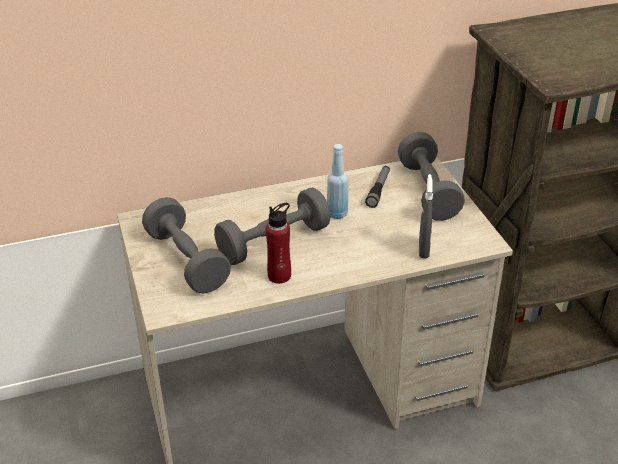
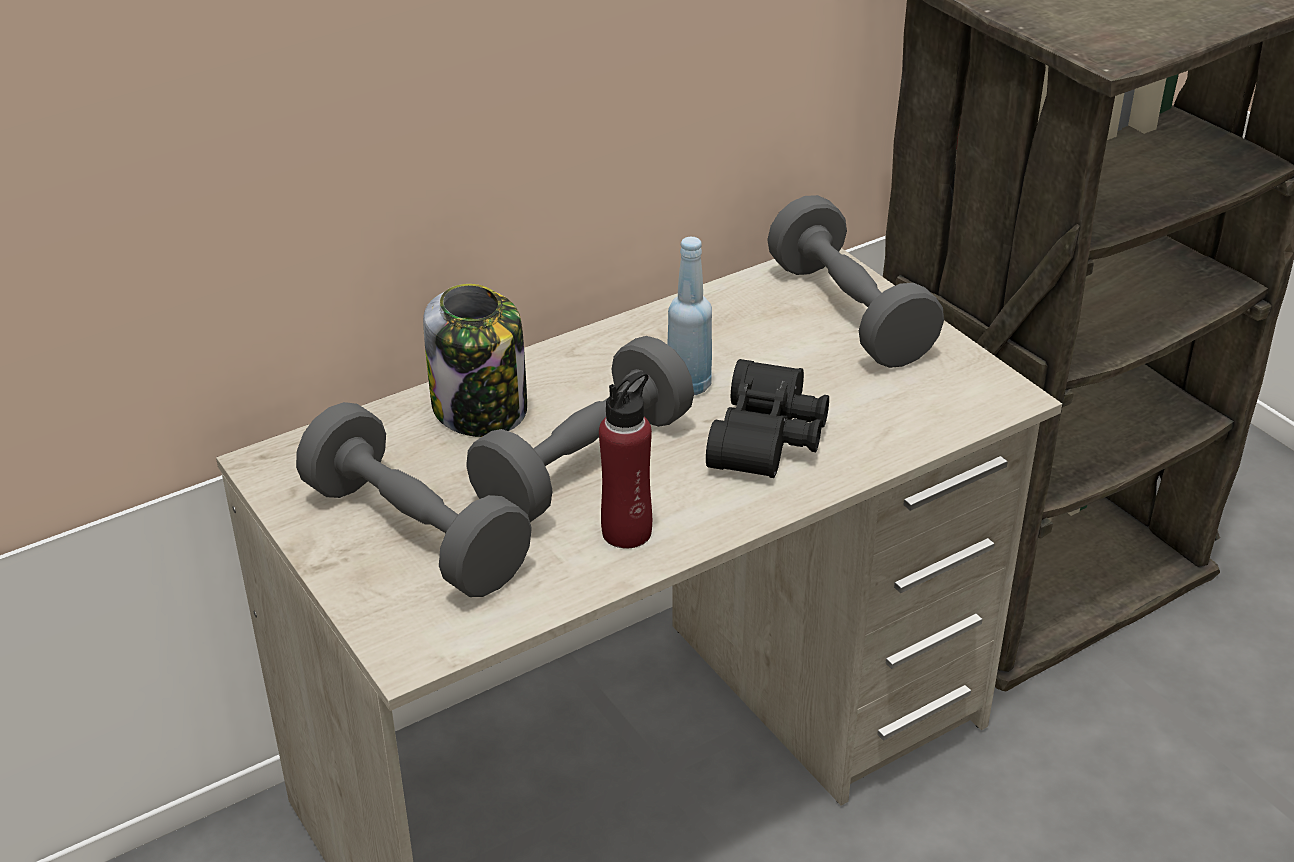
camera: 15 degrees left, 0 degrees up
flashlight [365,166,390,208] -> none
grey spray bottle [419,174,433,259] -> none
none -> jar [423,284,527,437]
none -> black binoculars [706,359,829,478]

